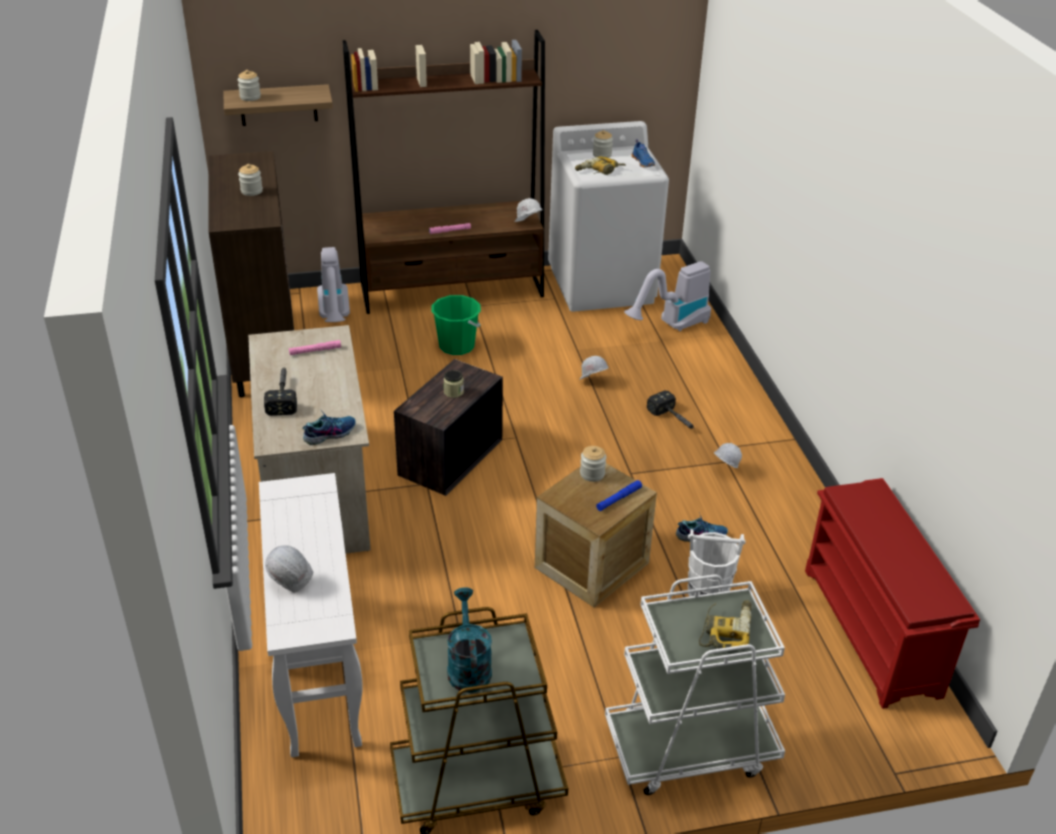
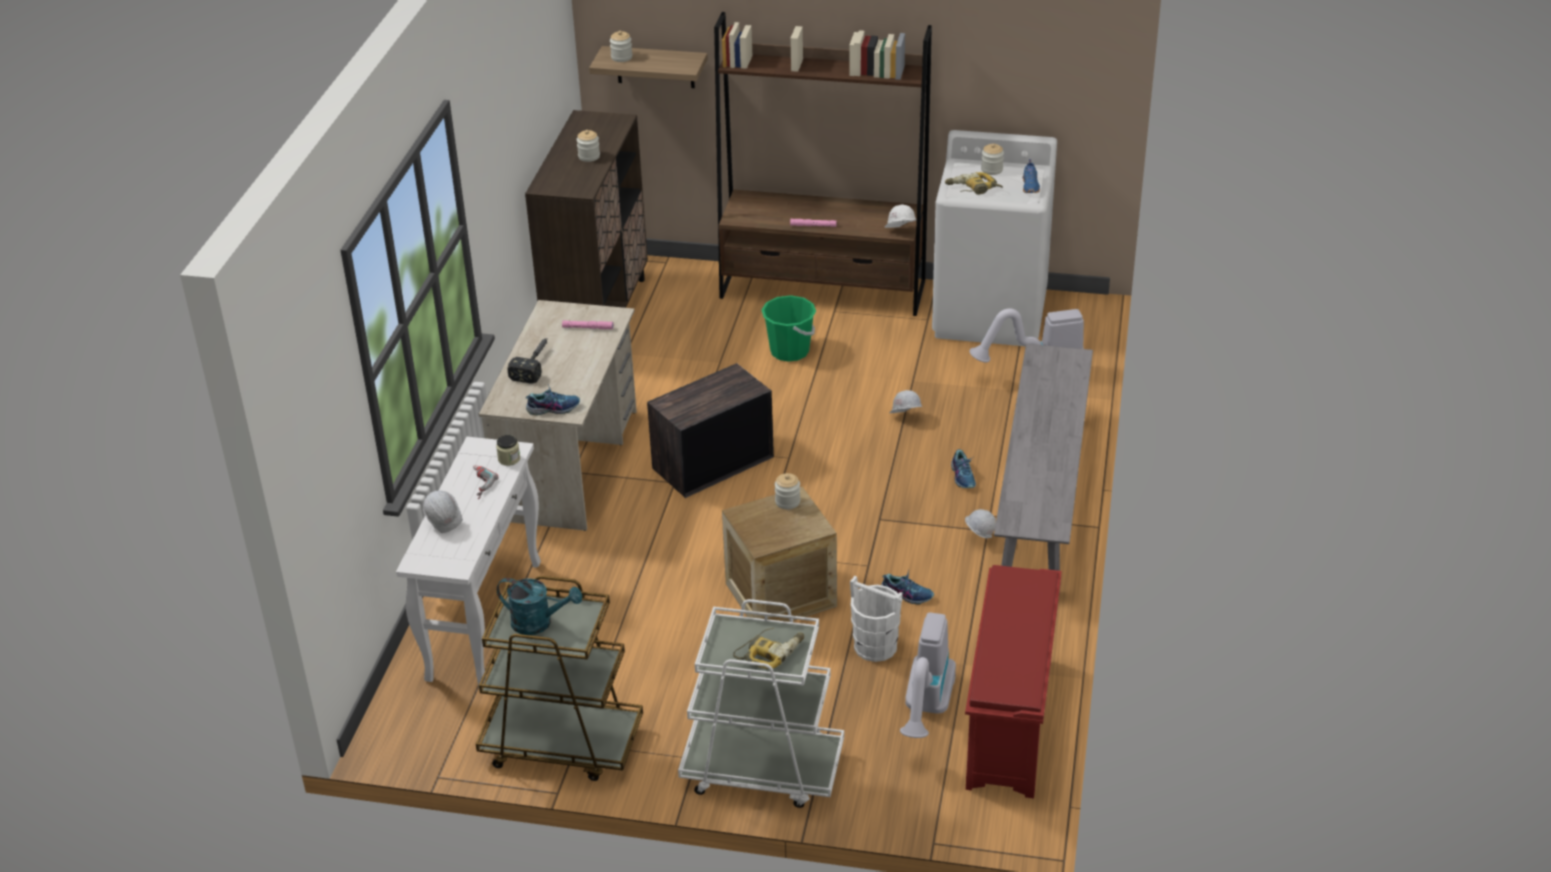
camera: 25 degrees right, 0 degrees up
vacuum cleaner [317,247,350,322] -> vacuum cleaner moved to [900,612,956,738]
jar [444,370,464,398] -> jar moved to [496,435,520,466]
turquoise watering can [447,587,492,693] -> turquoise watering can turned 90 degrees clockwise [497,578,582,635]
blue flashlight [596,480,642,511] -> none
hammer [647,390,695,429] -> shoe [951,449,976,488]
none -> power drill [473,465,499,499]
none -> grey bench [994,344,1093,593]

